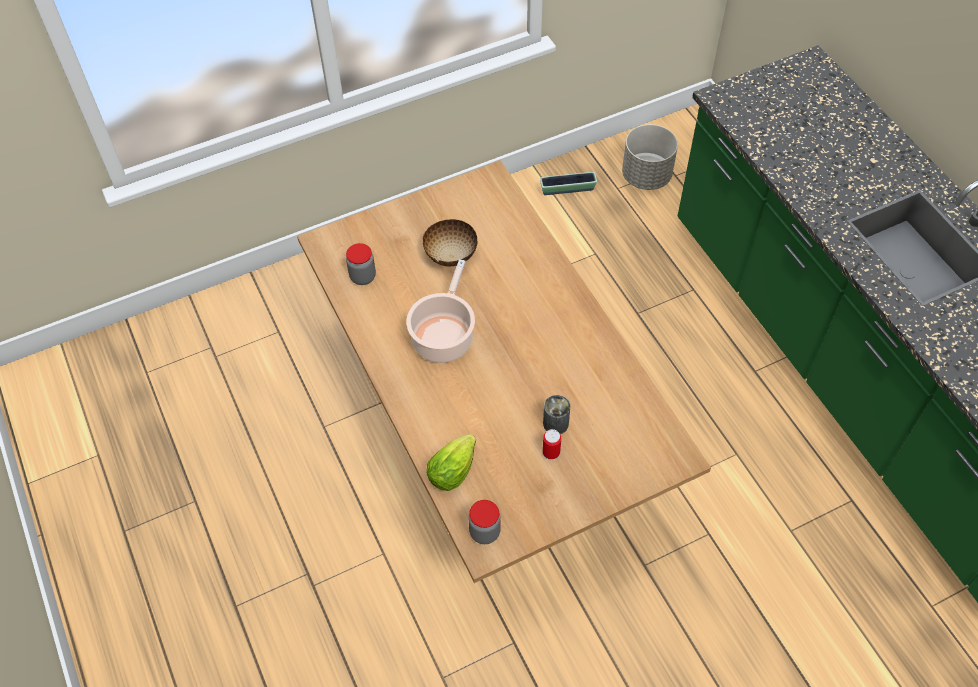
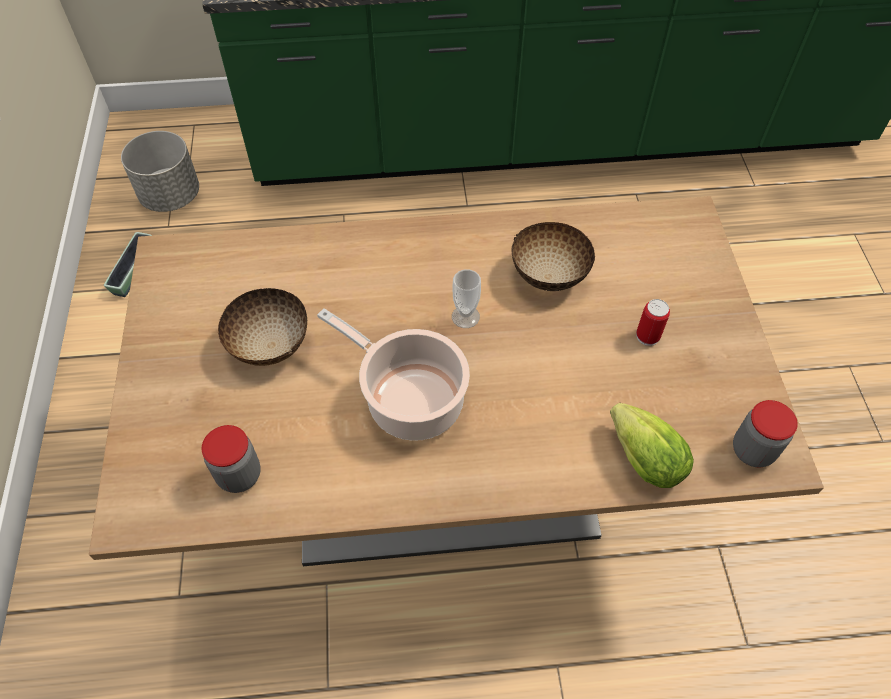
camera: 70 degrees left, 0 degrees up
can [543,395,570,434] -> none
none -> cup [452,269,481,328]
none -> bowl [511,222,595,291]

